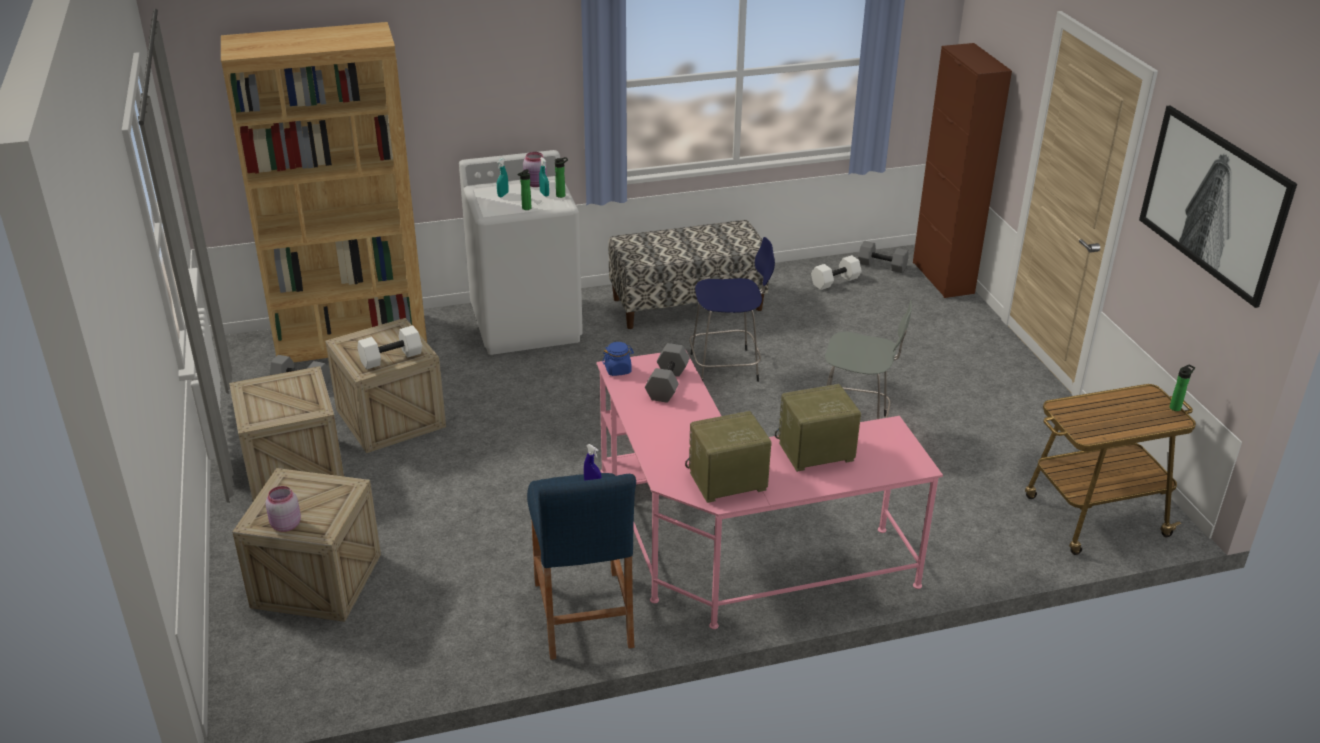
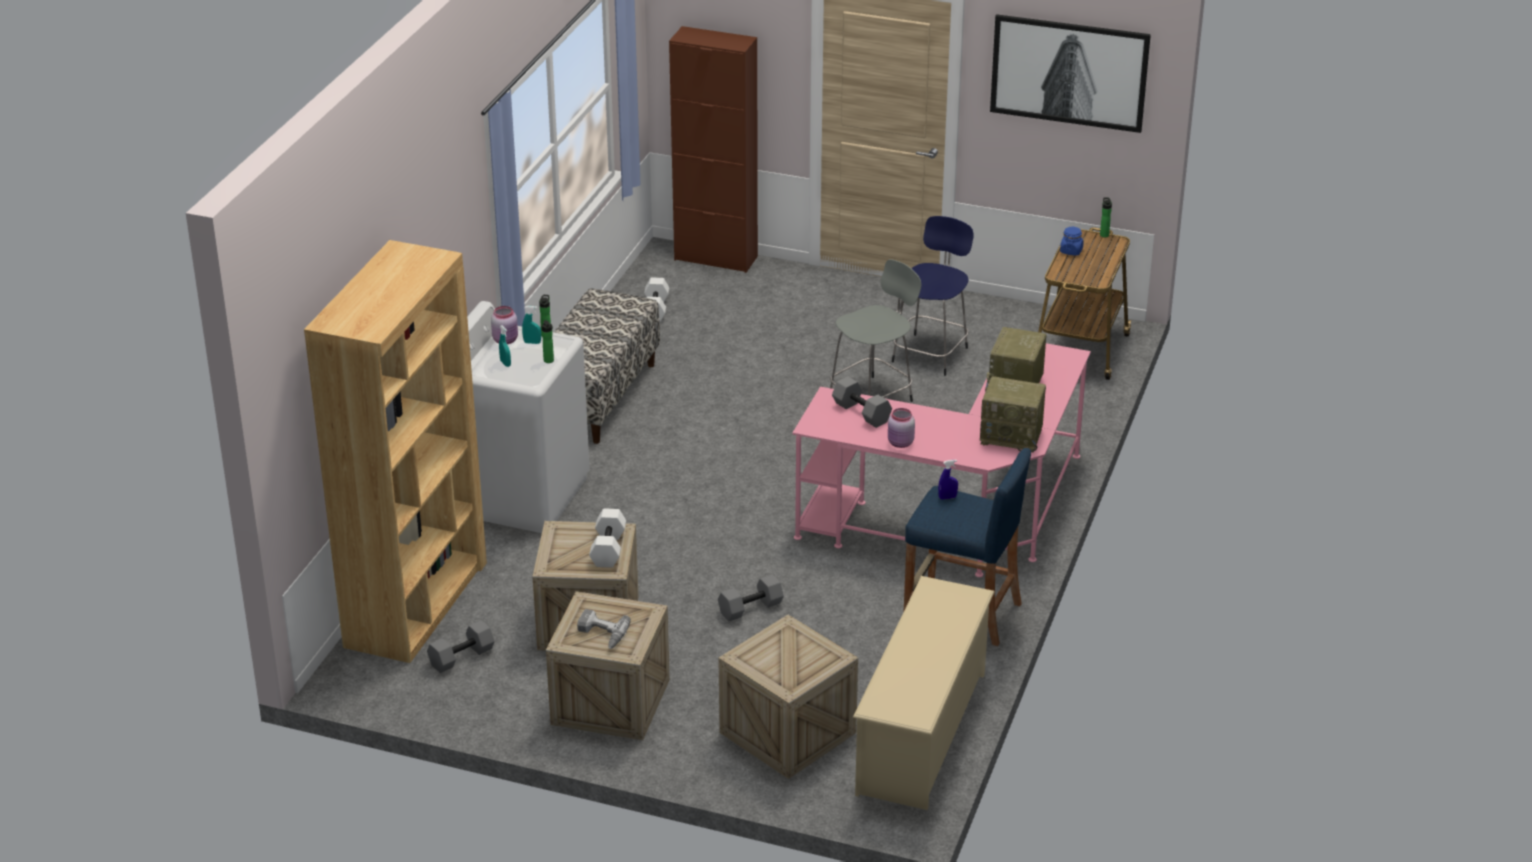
camera: 55 degrees left, 0 degrees up
pink jar [266,486,301,532] -> pink jar moved to [888,408,915,448]
blue jar [602,342,634,376] -> blue jar moved to [1060,227,1084,256]
radio [685,411,772,503] -> radio turned 90 degrees counterclockwise [980,376,1046,453]
blue stool [689,237,775,382] -> blue stool moved to [892,216,974,376]
grey dumbbell [858,241,909,273] -> grey dumbbell moved to [718,574,784,621]
none -> power drill [577,609,631,649]
none -> beige shoe rack [853,576,995,810]

